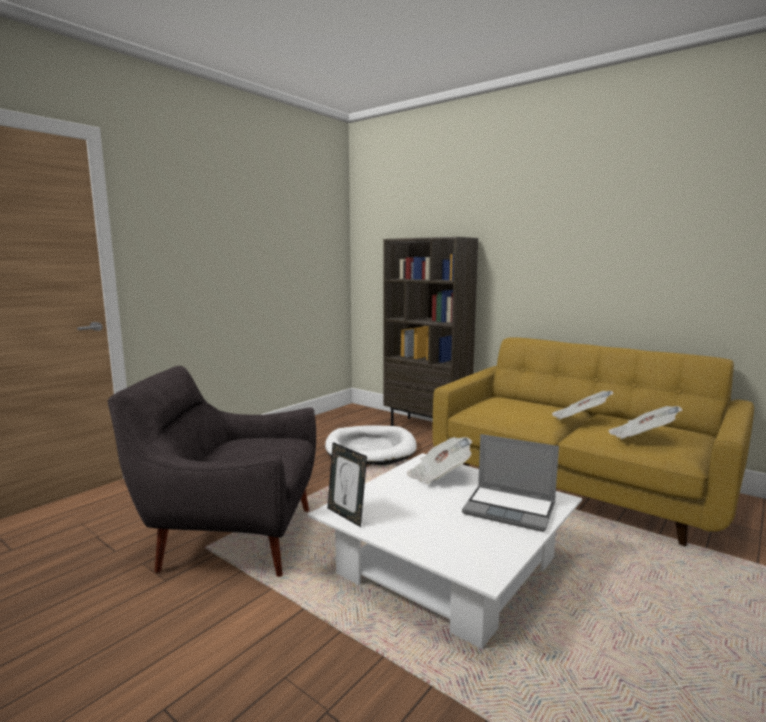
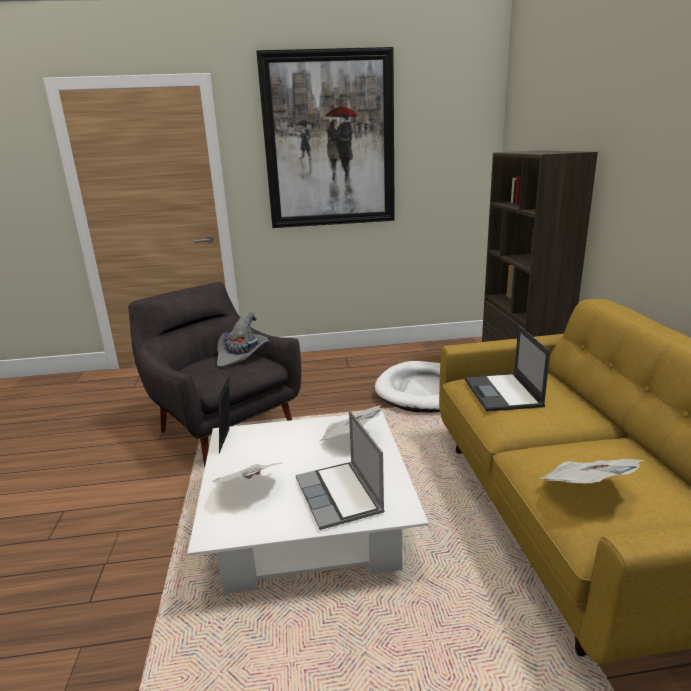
camera: 45 degrees right, 10 degrees up
newspaper [552,391,614,420] -> newspaper moved to [212,463,282,483]
none -> grey hat [217,311,270,368]
none -> picture [256,47,395,228]
none -> laptop [465,325,550,412]

